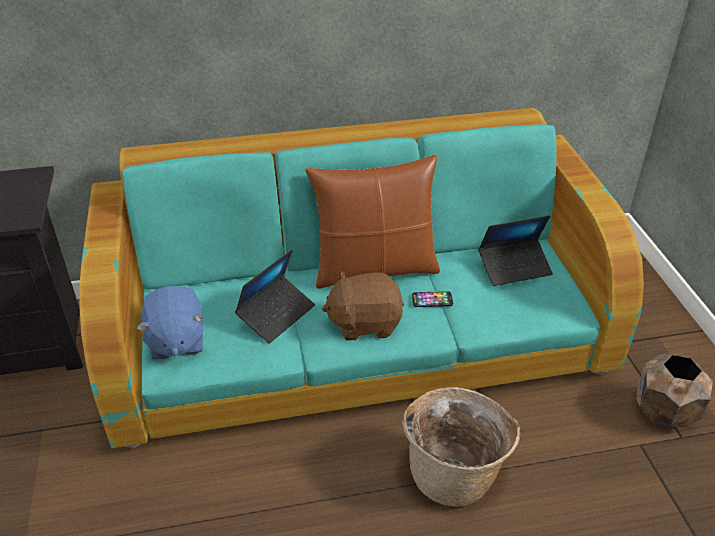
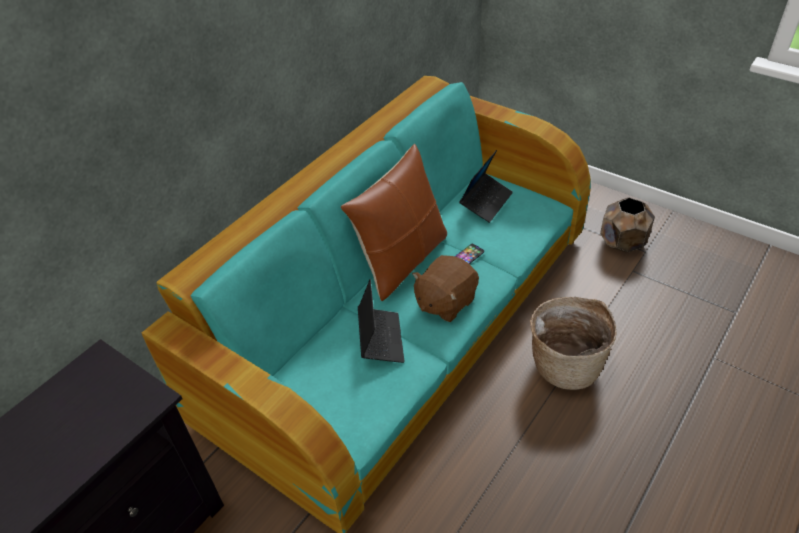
camera: 40 degrees left, 5 degrees up
blue plush toy [136,286,205,360] -> none

